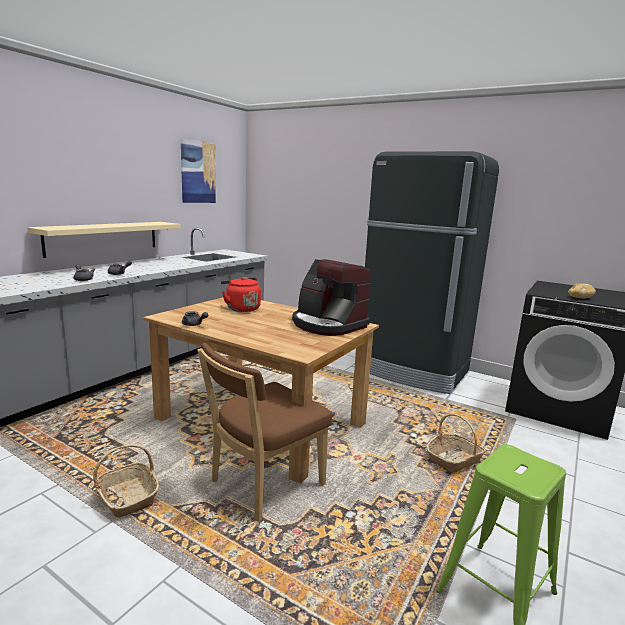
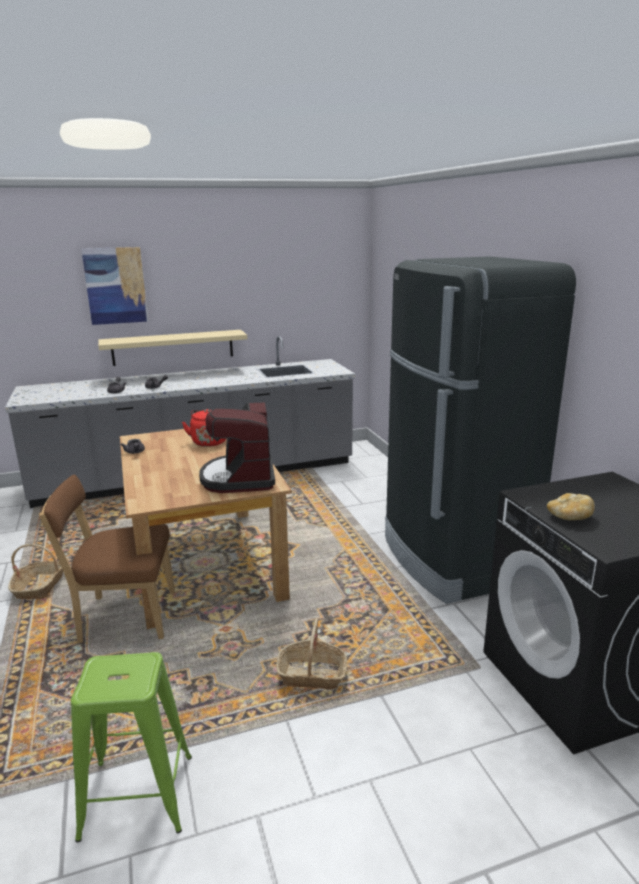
camera: 40 degrees right, 5 degrees up
picture [181,138,216,203] -> picture moved to [81,247,148,325]

